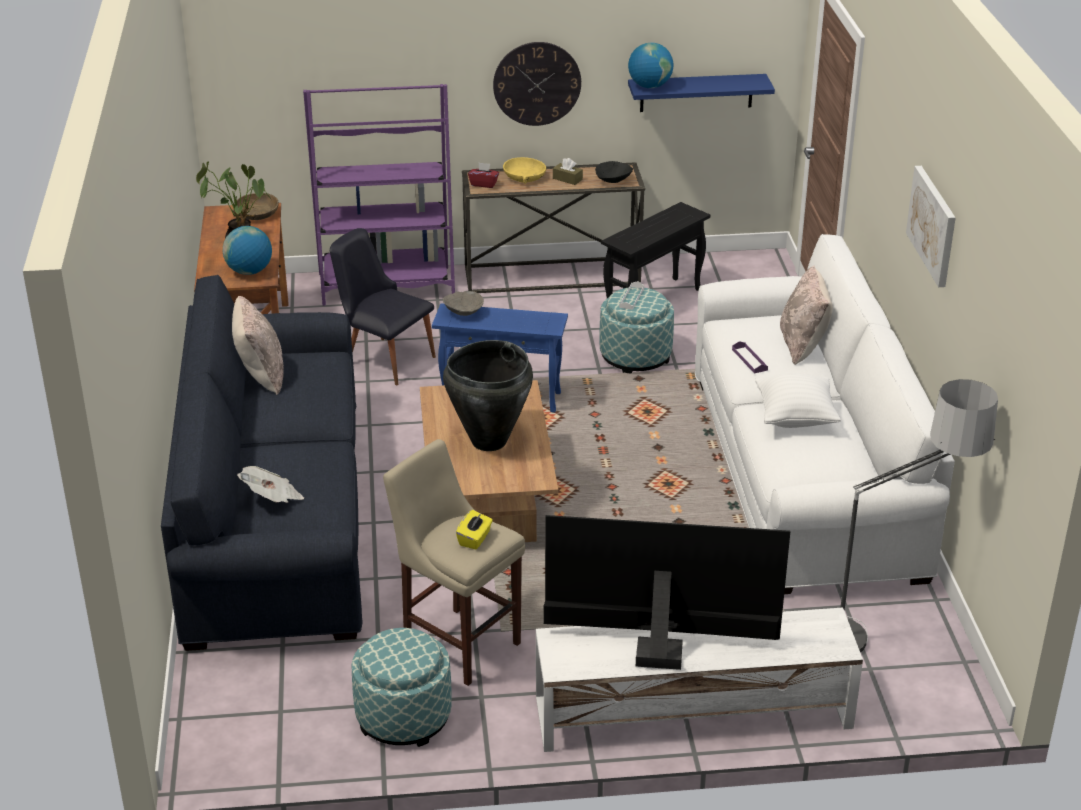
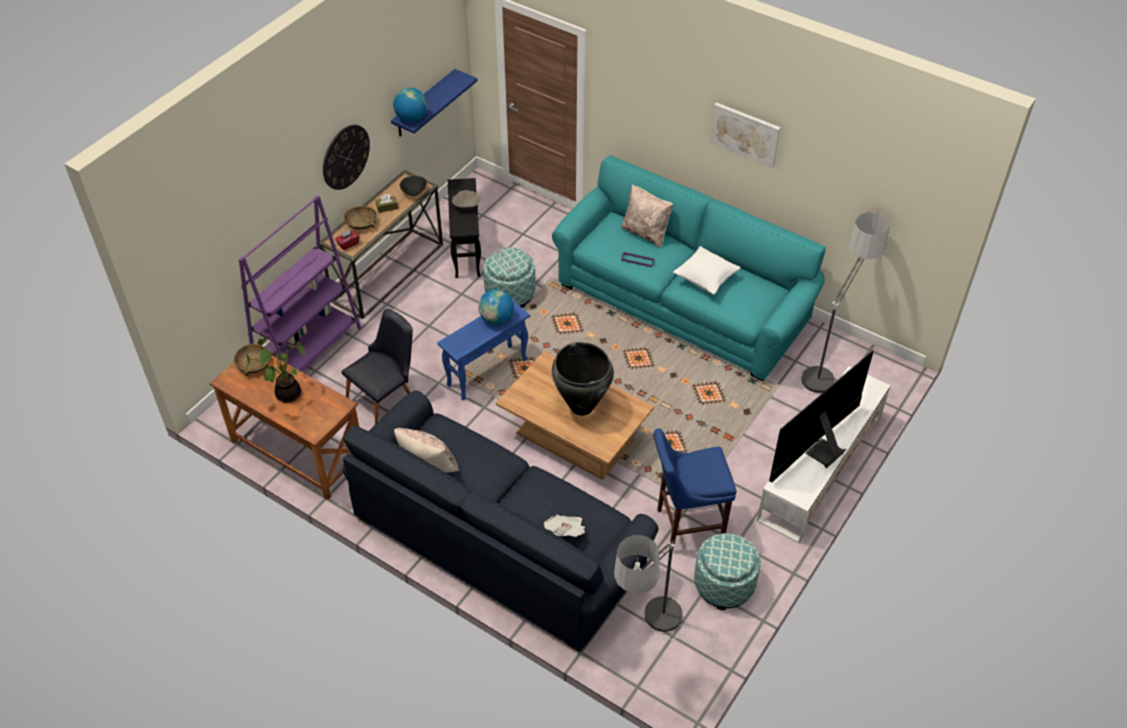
camera: 50 degrees left, 15 degrees up
globe [223,226,272,275] -> globe moved to [478,289,514,325]
black chair [330,228,436,385] -> black chair turned 150 degrees clockwise [341,309,413,424]
beige stool [383,439,525,686] -> blue stool [654,428,736,549]
grey bowl [443,291,484,316] -> grey bowl moved to [452,190,480,209]
yellow tissue box [456,510,493,549] -> none
yellow bowl [503,157,546,184] -> brown bowl [344,206,377,230]
white sofa [695,234,955,594] -> turquoise sofa [552,155,826,381]
none -> floor lamp [614,535,683,640]

